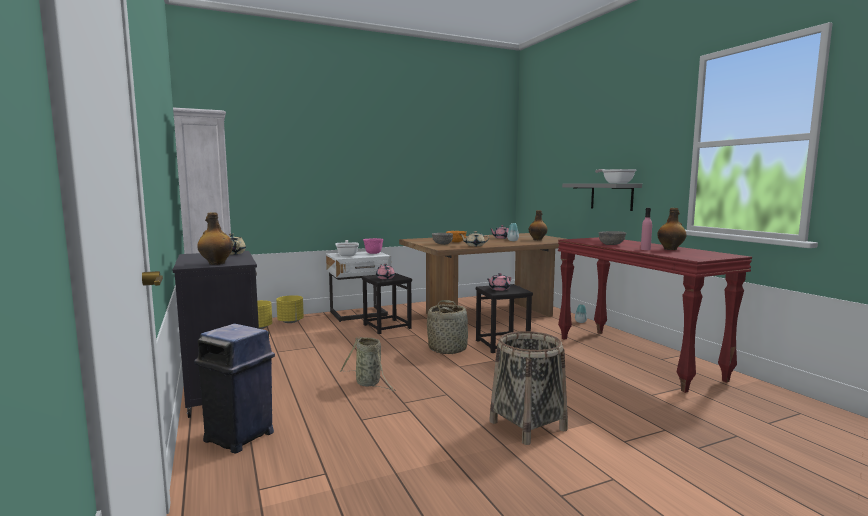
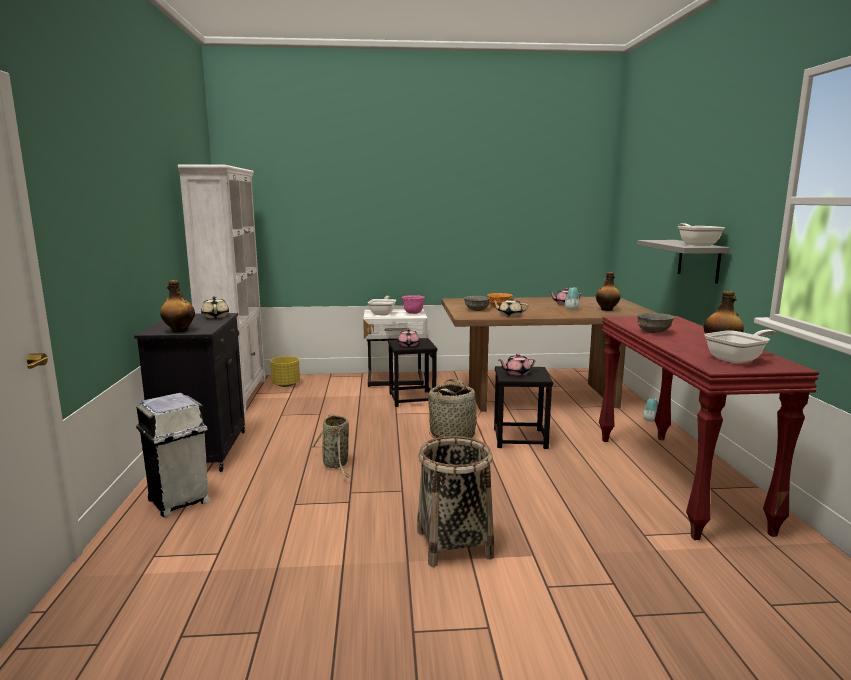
camera: 20 degrees right, 5 degrees up
blue trash can [194,323,275,453] -> white trash can [136,393,210,517]
yellow planter [276,295,304,323] -> none
pink bottle [641,208,652,250] -> none
none -> frying pan [704,329,776,364]

